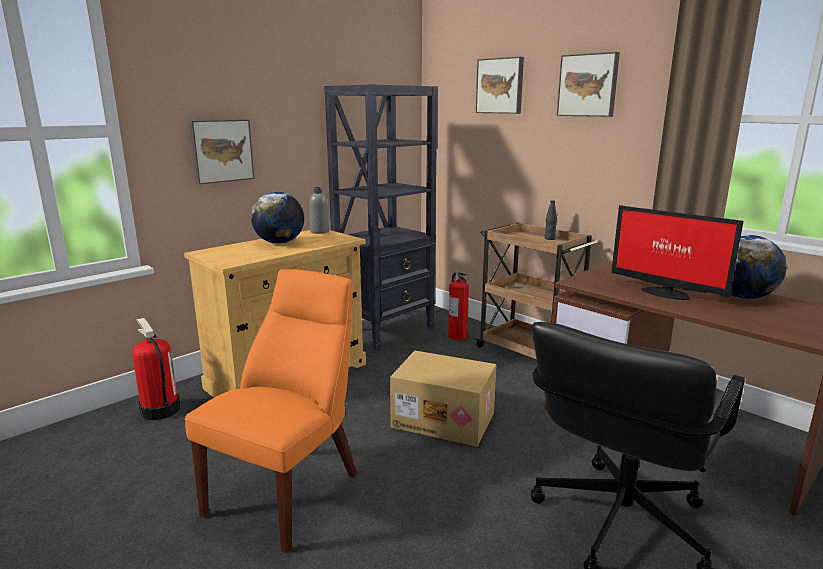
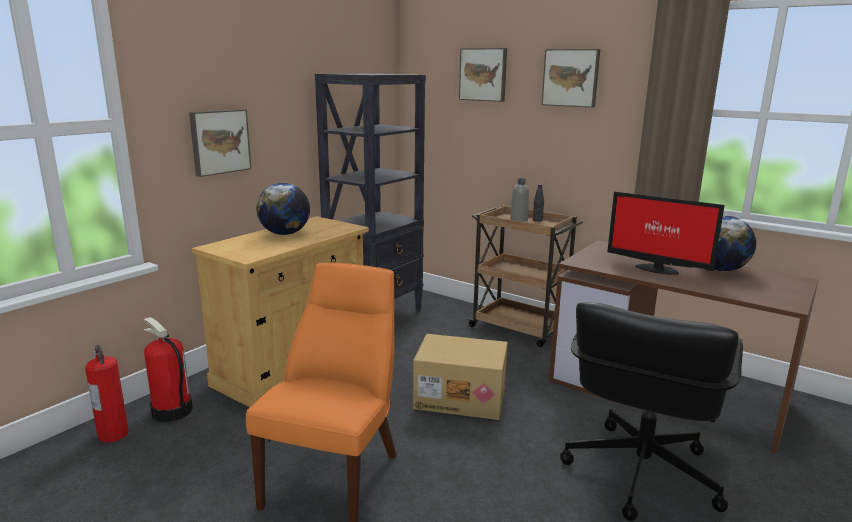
camera: 10 degrees left, 0 degrees up
grey bottle [310,187,329,234] -> grey bottle moved to [510,178,529,222]
fire extinguisher [448,272,469,340] -> fire extinguisher moved to [85,345,129,443]

